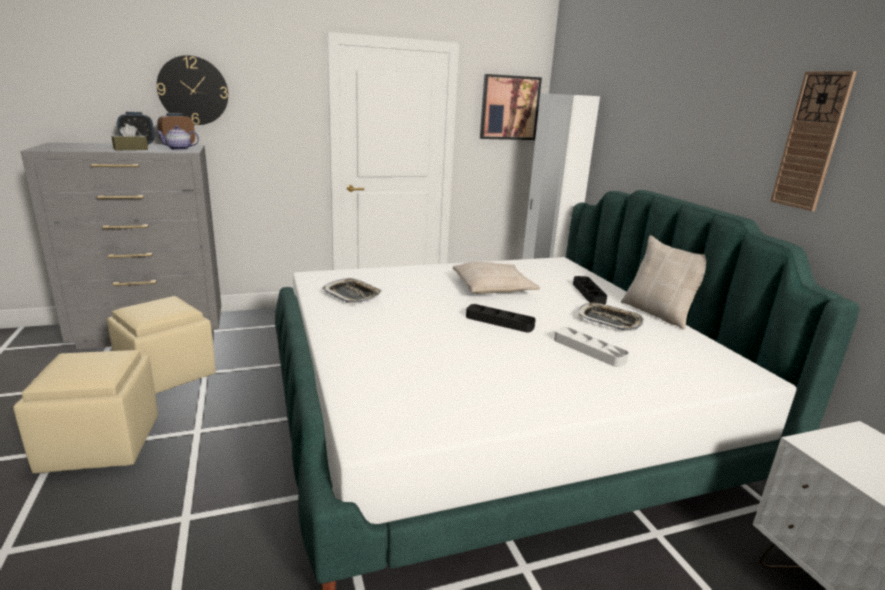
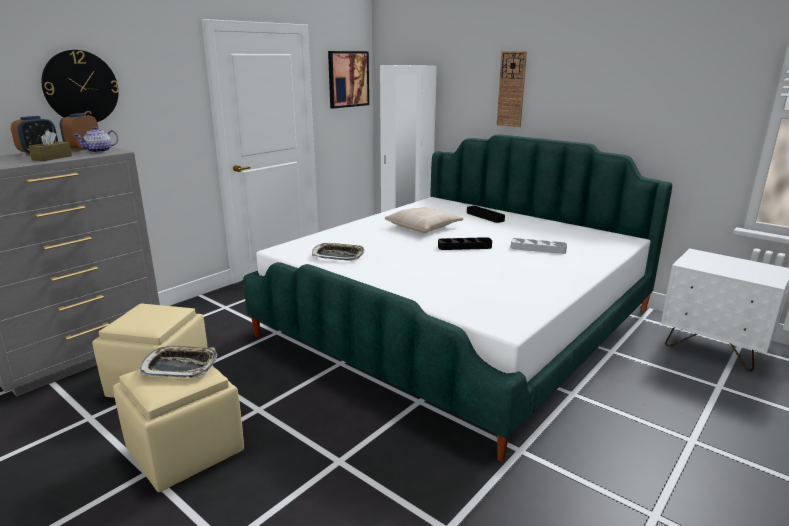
camera: 30 degrees left, 0 degrees up
tray [578,303,644,331] -> tray moved to [140,346,217,378]
beige pillow [621,235,706,329] -> none
wall clock [770,71,857,211] -> wall clock moved to [497,51,527,127]

